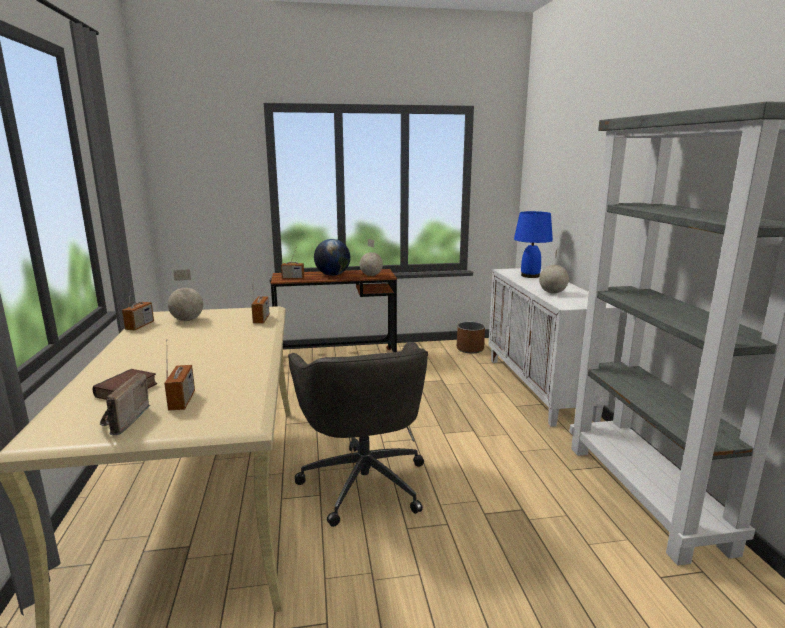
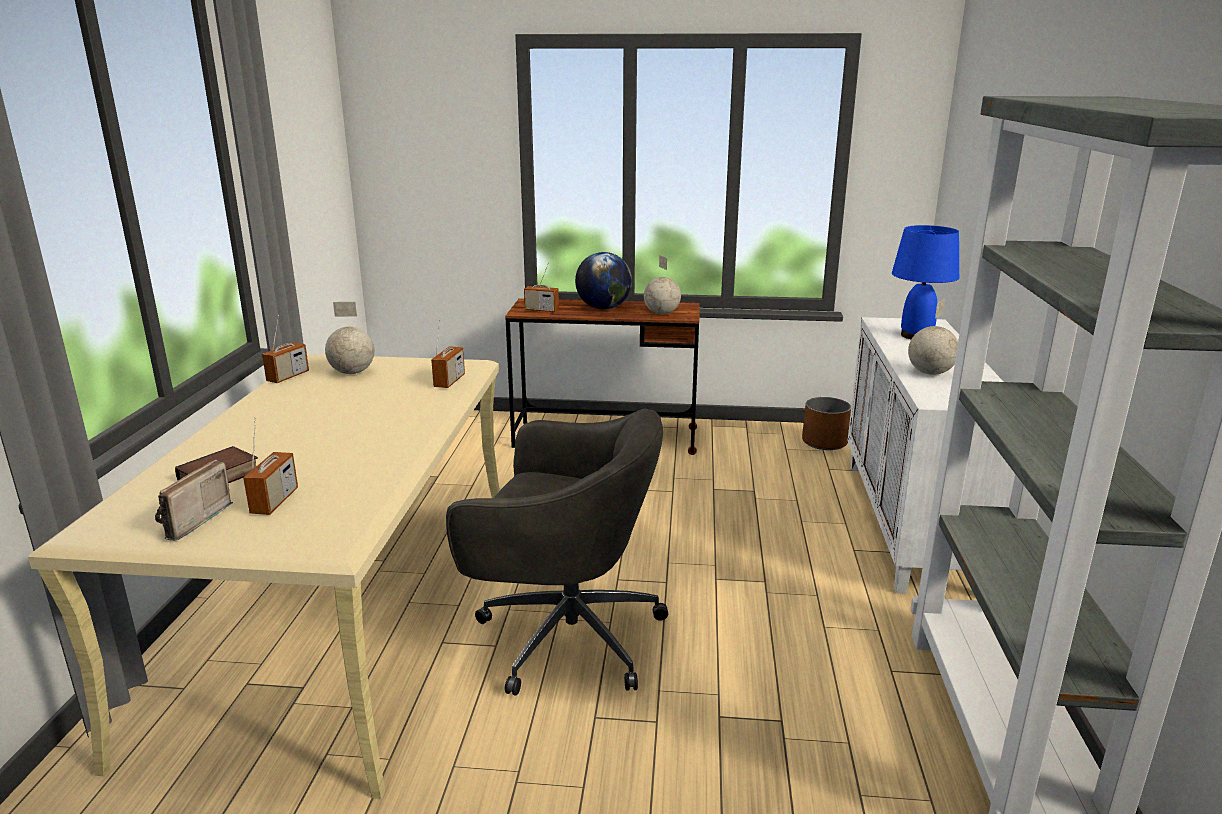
camera: 15 degrees right, 5 degrees up
grey office chair [288,342,428,527] -> grey office chair turned 75 degrees counterclockwise [446,409,668,696]

